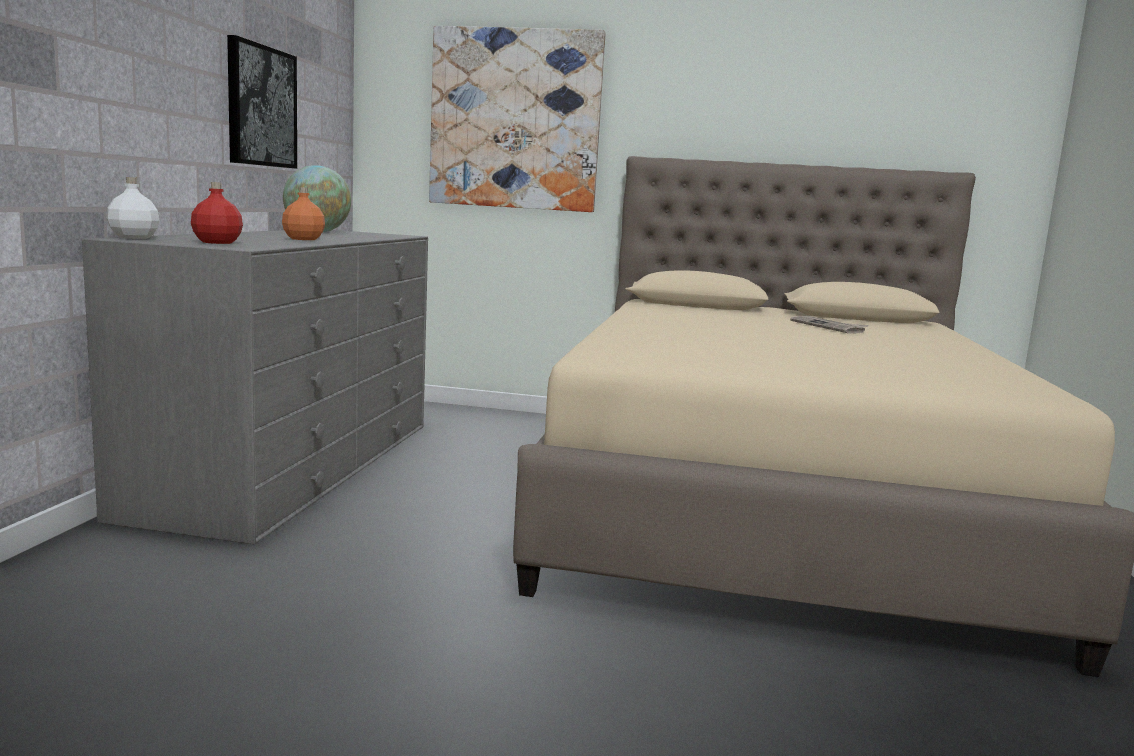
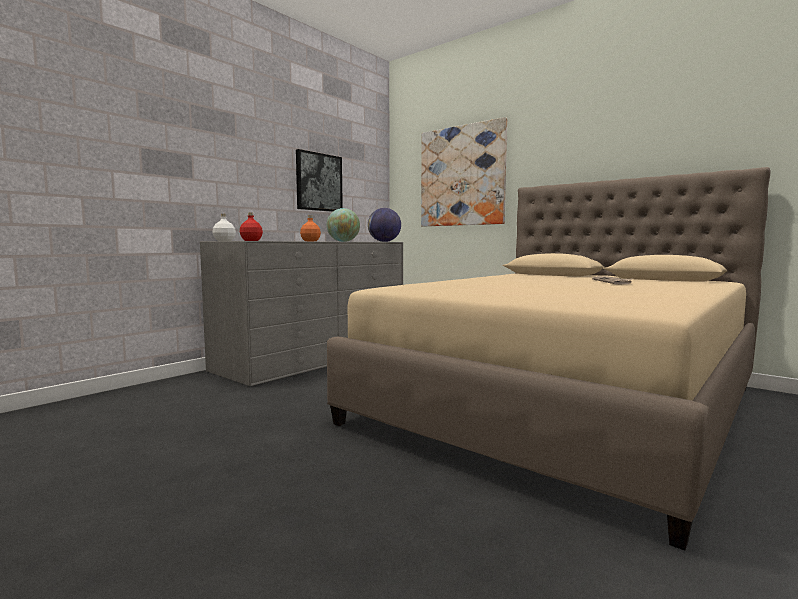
camera: 30 degrees right, 5 degrees down
none -> globe [368,208,401,242]

